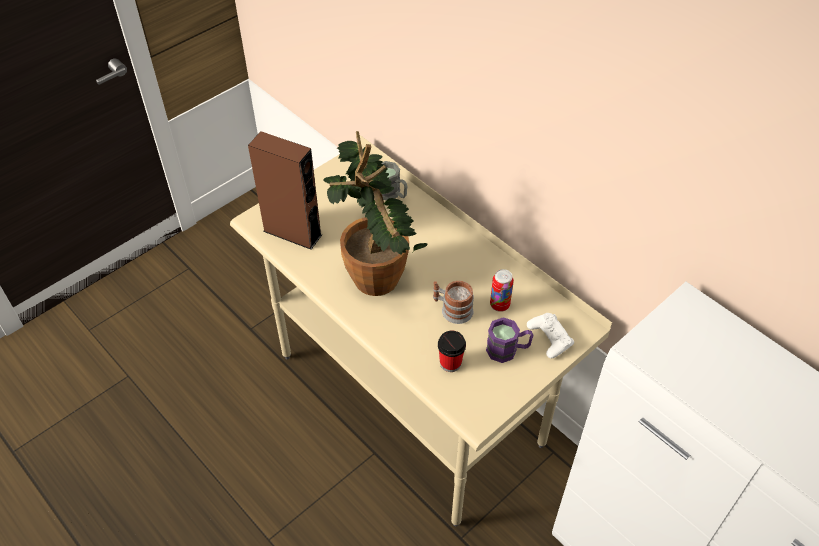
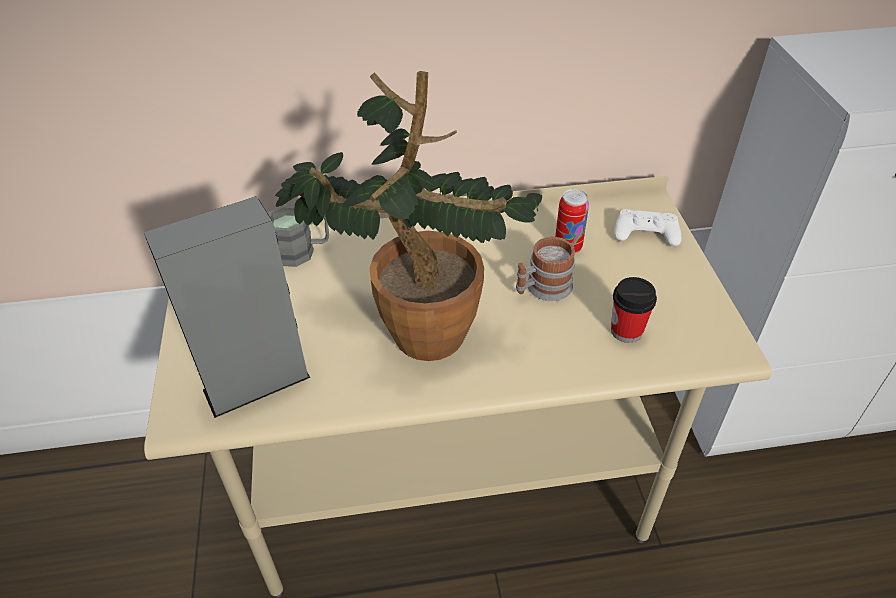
camera: 55 degrees left, 5 degrees down
brown speaker [248,131,322,250] -> grey speaker [144,196,310,418]
purple mug [486,317,533,363] -> none

